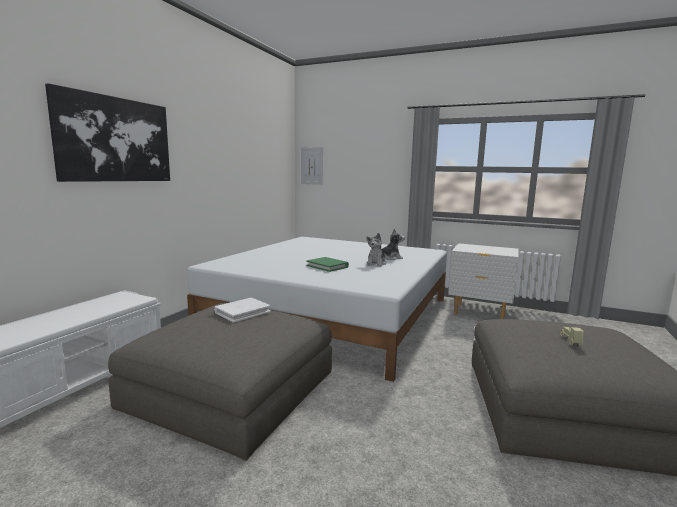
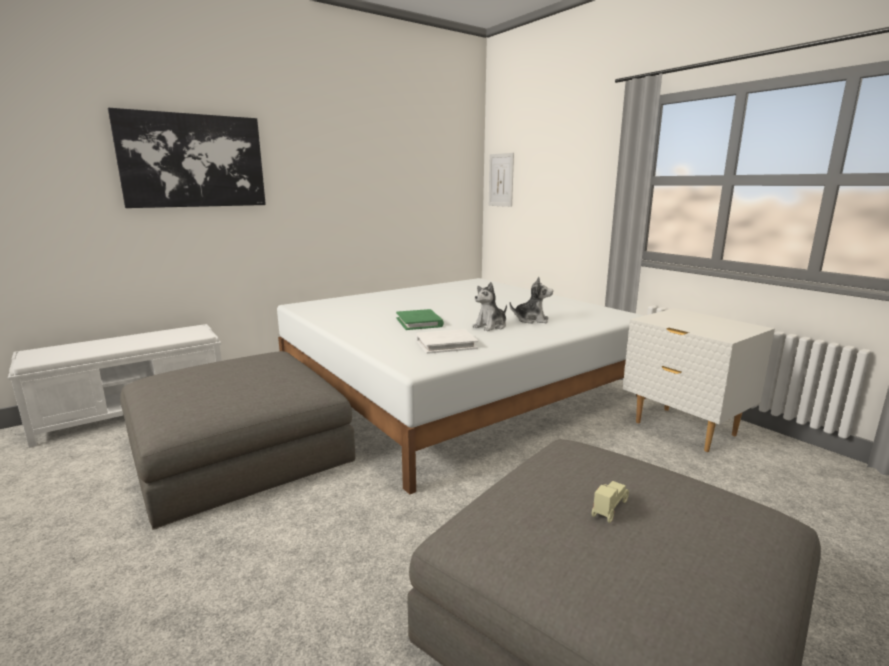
camera: 30 degrees right, 5 degrees up
white book [214,298,271,323] -> white book moved to [416,329,478,354]

